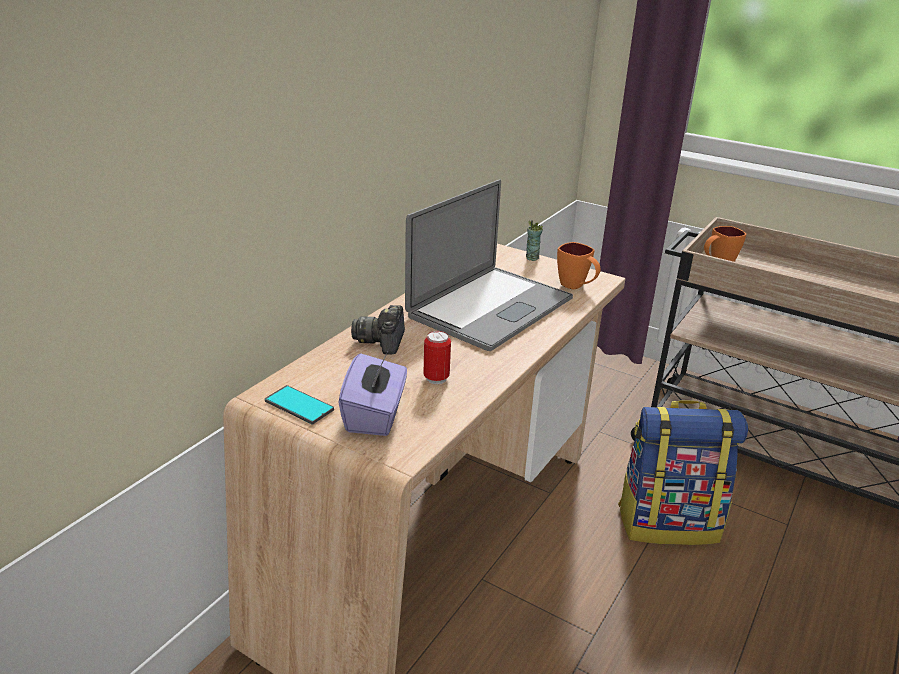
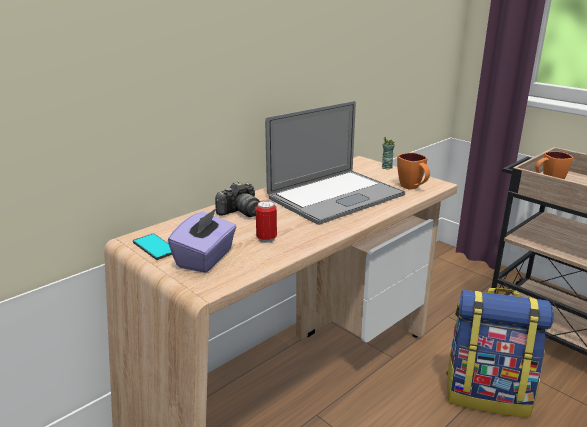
camera: 15 degrees right, 5 degrees down
camera [351,305,405,354] -> camera turned 150 degrees counterclockwise [215,181,260,217]

